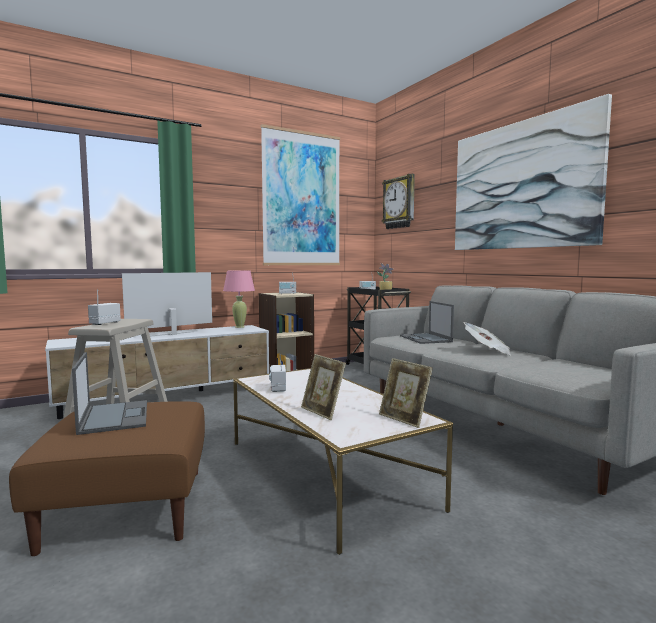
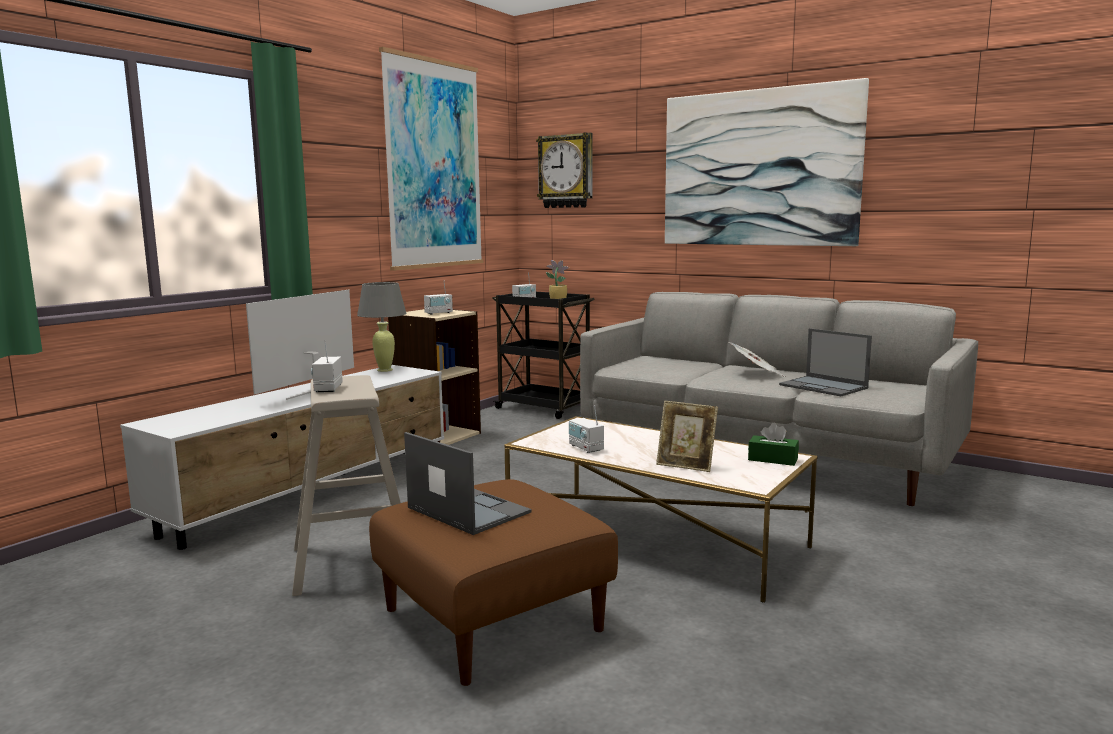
camera: 25 degrees left, 5 degrees up
pink table lamp [223,270,255,328] -> grey table lamp [357,282,407,372]
picture frame [379,358,433,428] -> green tissue box [748,423,799,466]
laptop [400,301,454,344] -> laptop moved to [779,328,872,396]

